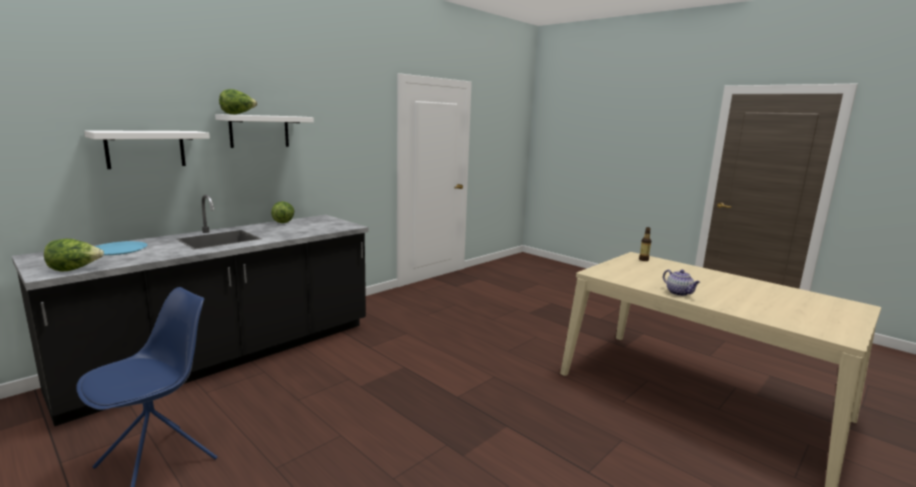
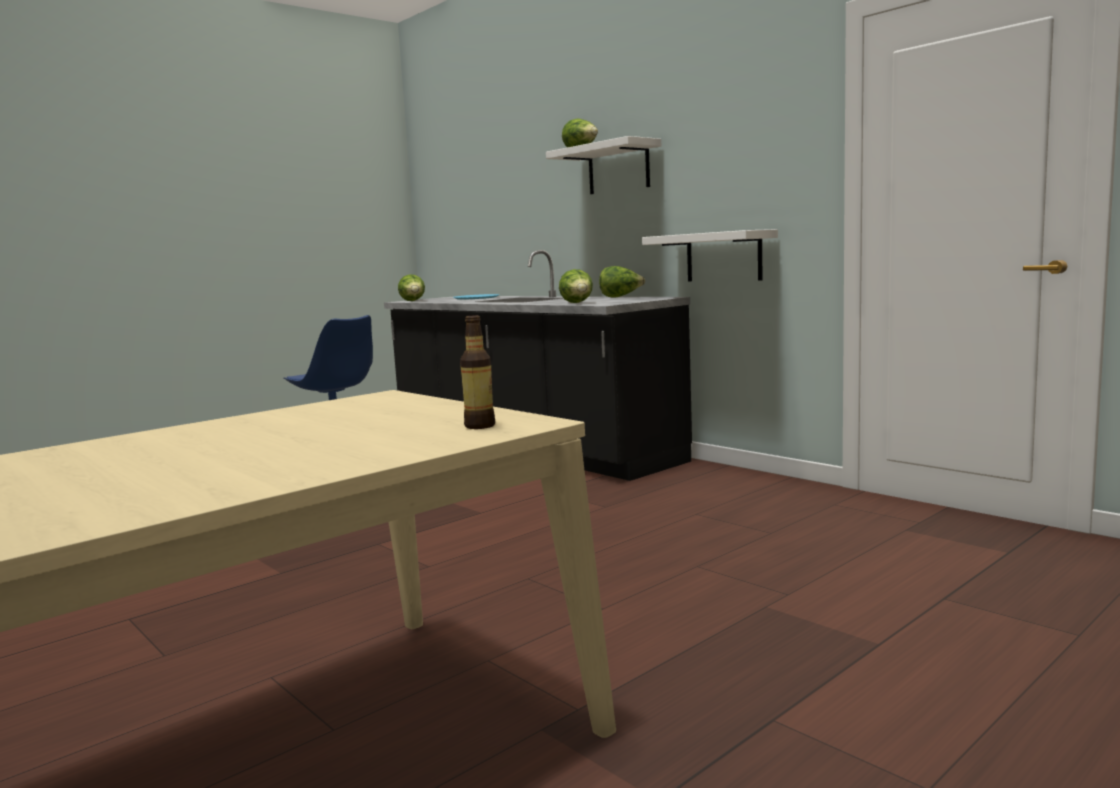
camera: 95 degrees right, 5 degrees down
white shelf [84,130,210,169] -> white shelf moved to [642,229,778,281]
teapot [663,270,700,296] -> none
none -> lettuce [559,269,593,303]

